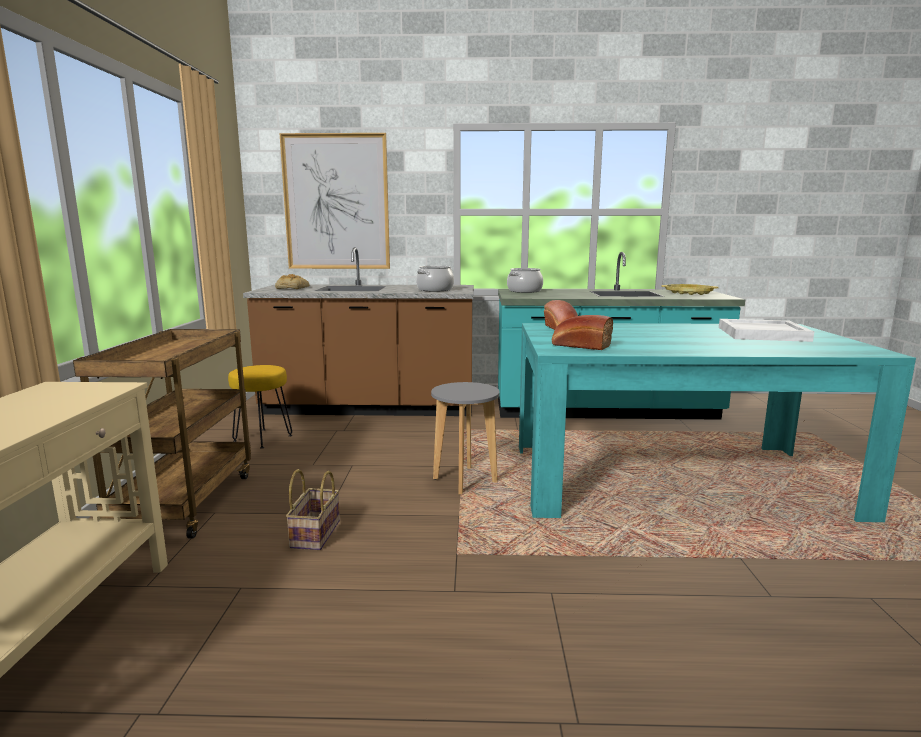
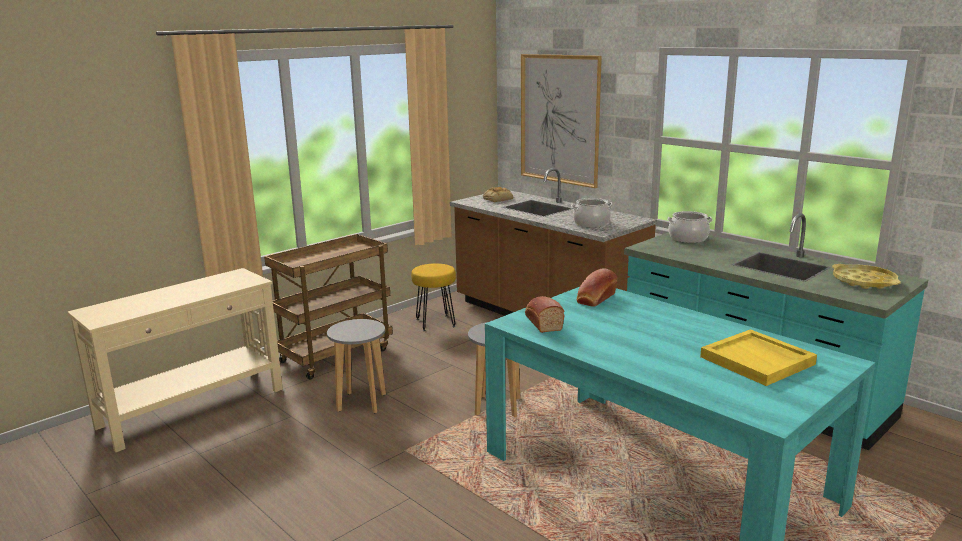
camera: 45 degrees right, 5 degrees up
basket [286,469,340,550] -> grey stool [327,319,386,413]
white tray [719,319,814,342] -> yellow tray [700,329,817,386]

